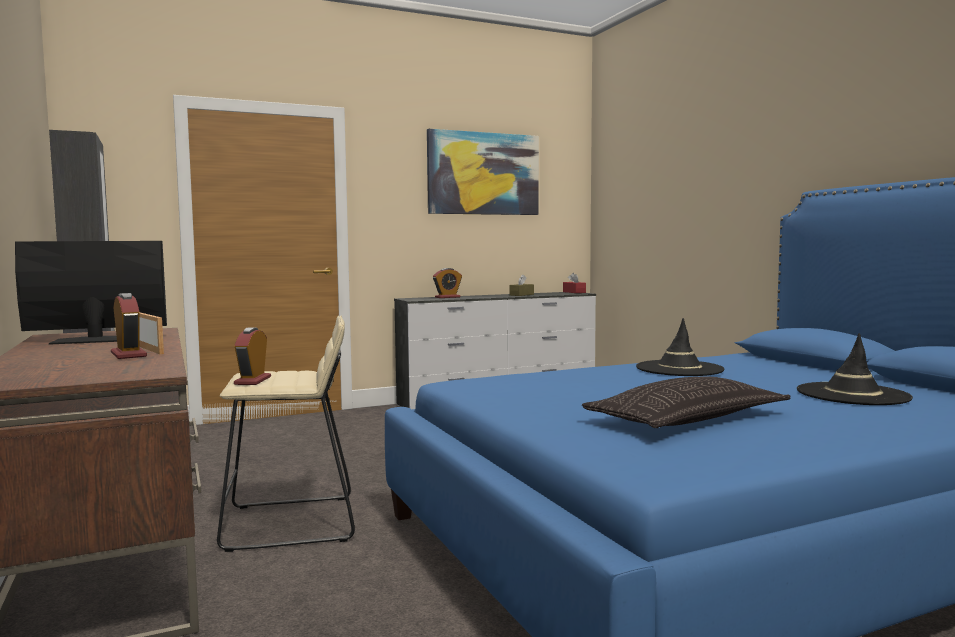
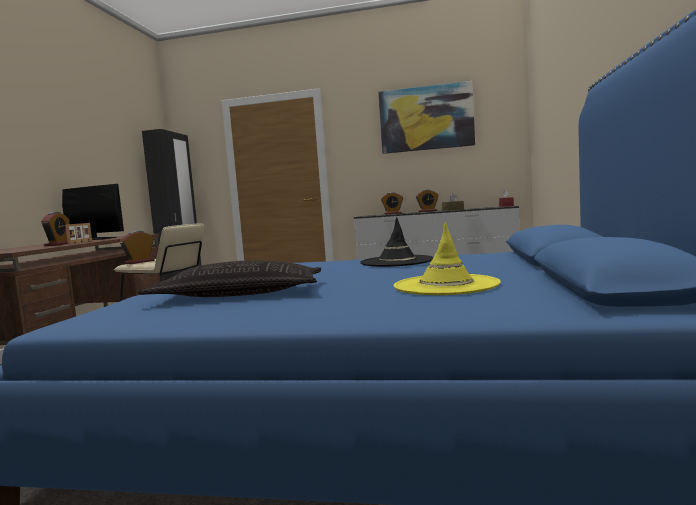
camera: 35 degrees right, 0 degrees up
black hat [797,333,913,405] -> yellow hat [394,222,501,295]
none -> alarm clock [416,189,439,212]

